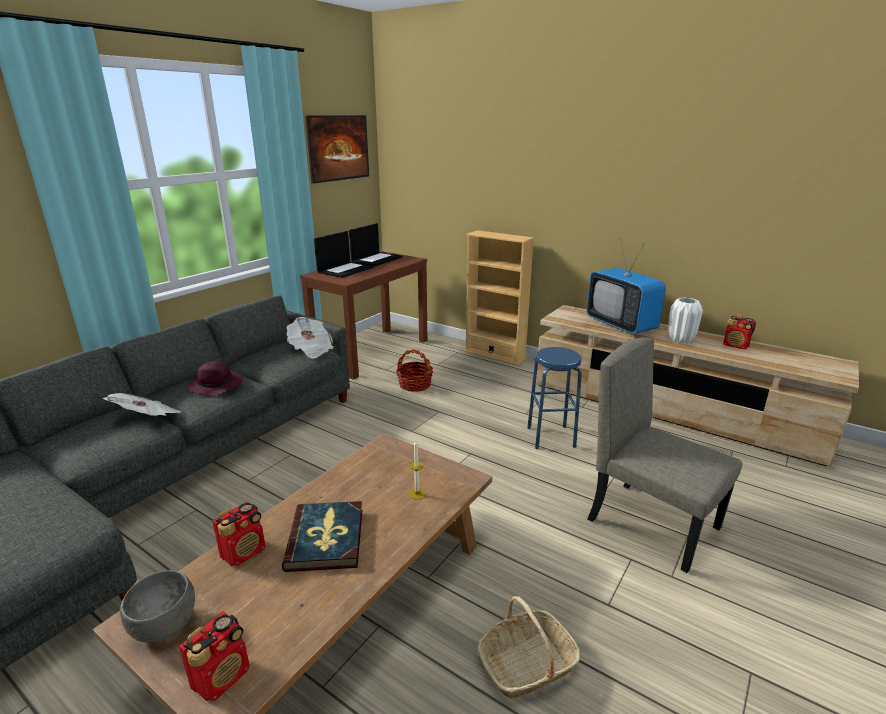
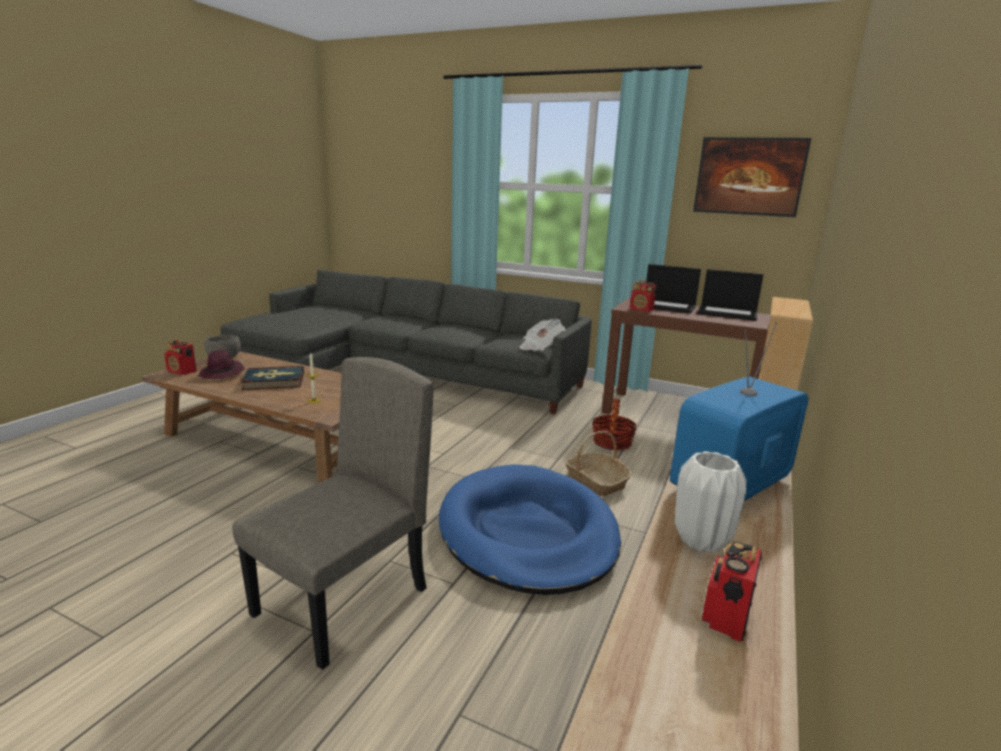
camera: 80 degrees right, 5 degrees down
newspaper [103,393,181,416] -> none
purple hat [187,361,243,397] -> purple hat moved to [198,350,245,379]
radio [212,501,265,566] -> radio moved to [630,280,657,312]
basket [477,596,580,699] -> basket moved to [565,431,632,496]
blue stool [527,347,582,449] -> blue dog bed [439,464,621,595]

